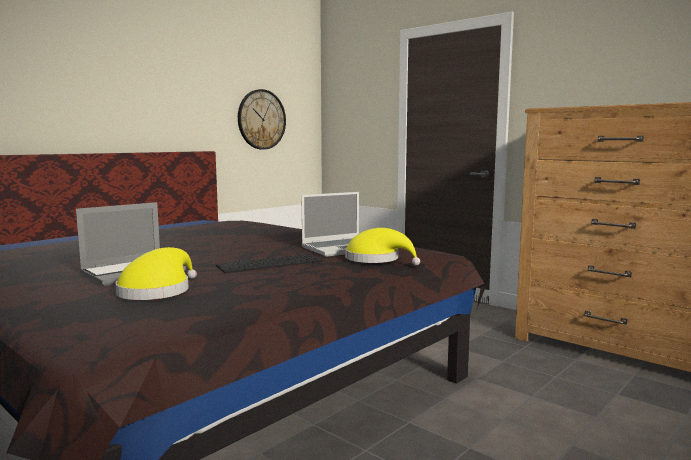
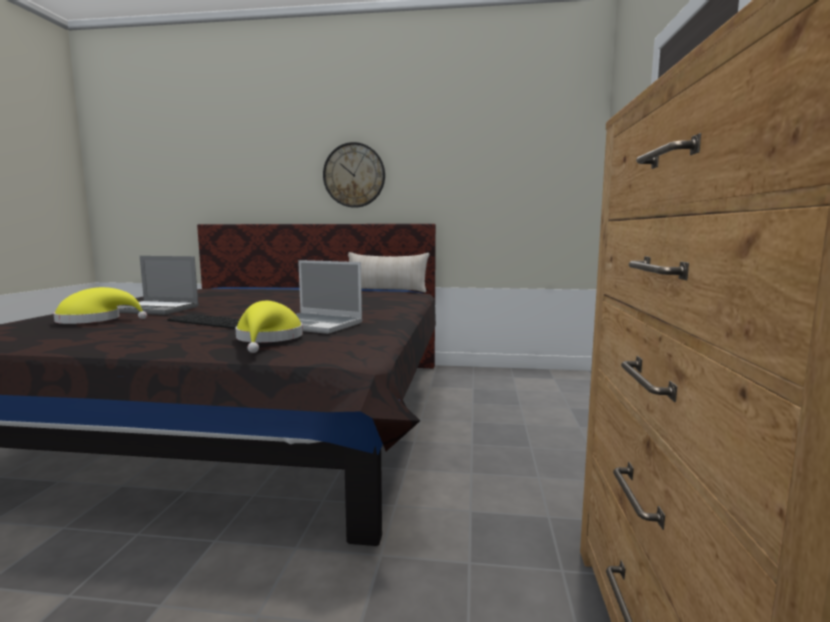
camera: 55 degrees right, 0 degrees up
wall clock [238,89,286,150] -> wall clock moved to [323,142,385,208]
none -> beige pillow [348,252,430,293]

